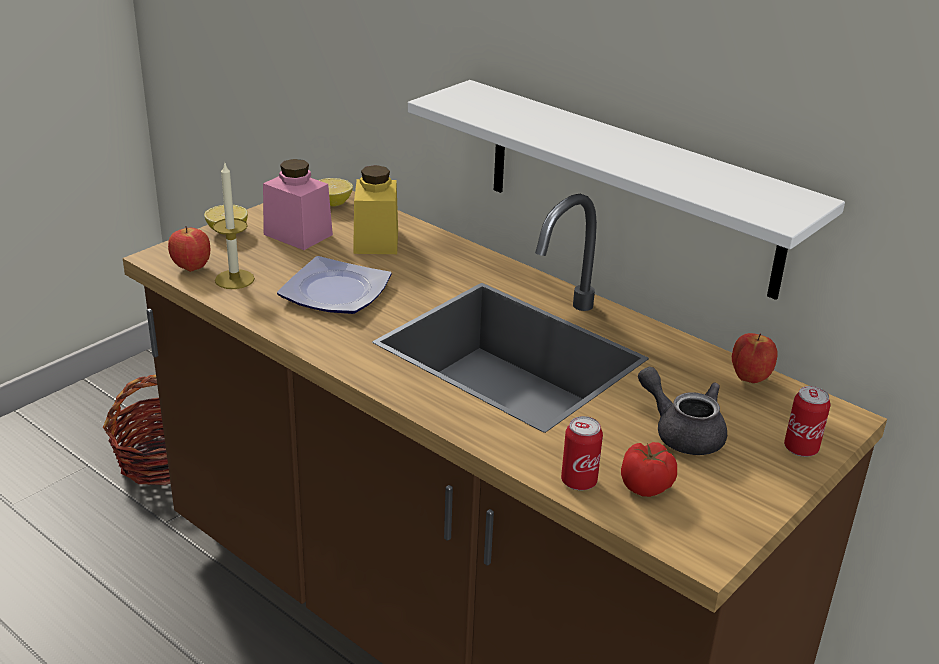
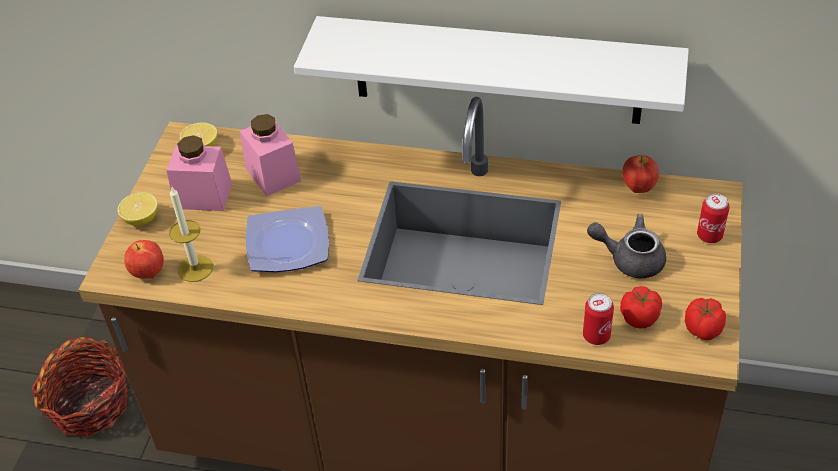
camera: 25 degrees left, 15 degrees up
yellow jar [353,165,398,254] -> pink jar [240,114,301,196]
none -> tomato [685,298,726,340]

